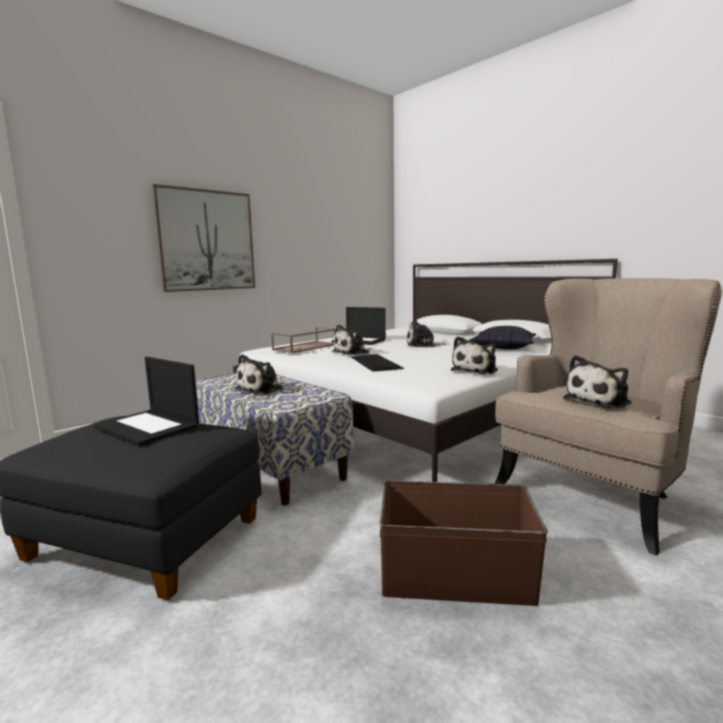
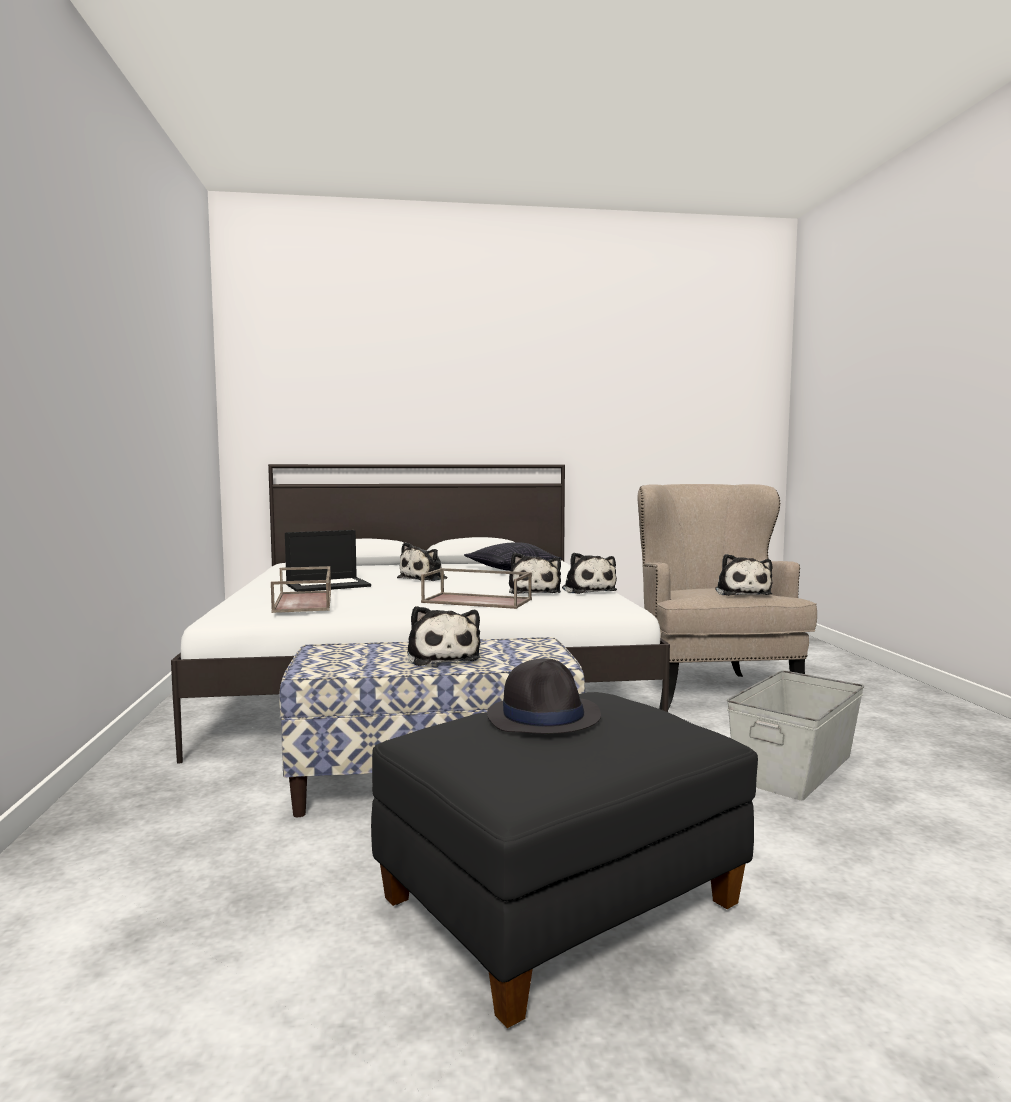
camera: 55 degrees left, 5 degrees down
laptop [94,357,199,446] -> black hat [487,658,601,734]
picture [151,184,255,292] -> none
plush toy [332,325,371,355] -> plush toy moved to [509,553,561,594]
keyboard [351,354,404,372] -> brown tray [421,568,532,609]
brown storage box [379,481,548,606] -> grey storage box [727,670,864,801]

